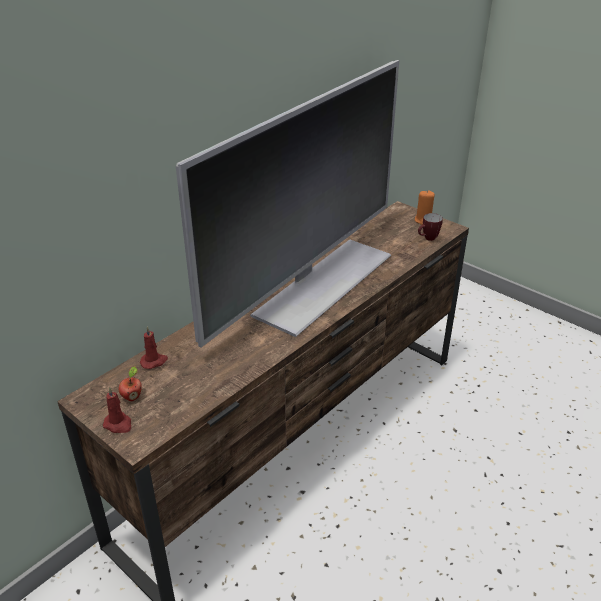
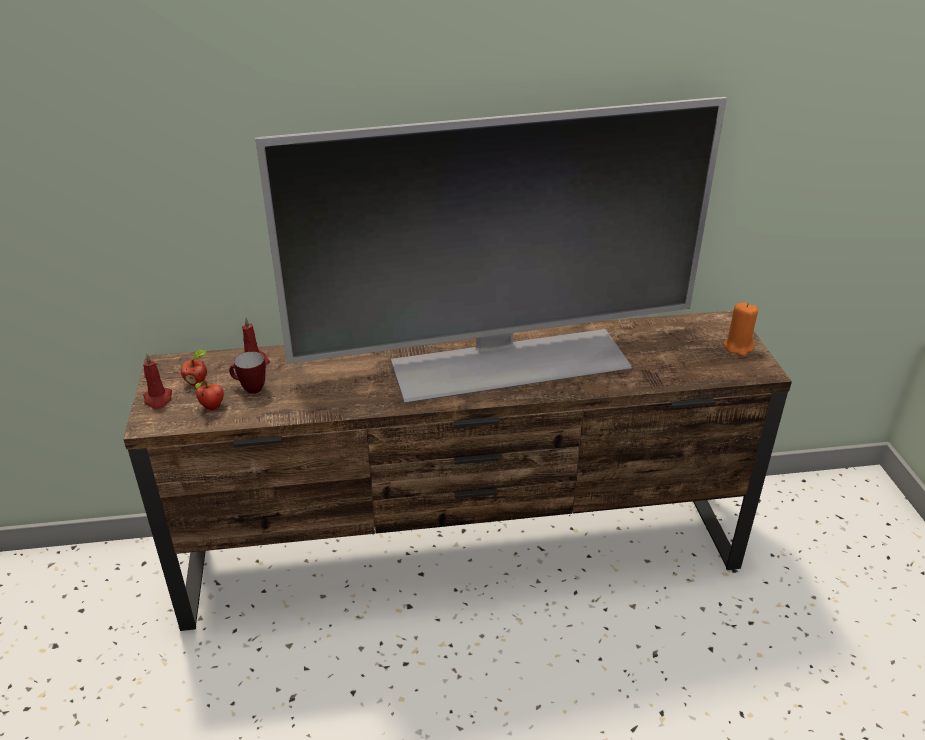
camera: 40 degrees right, 0 degrees up
mug [418,213,443,241] -> mug moved to [229,352,266,394]
none -> apple [195,381,224,410]

